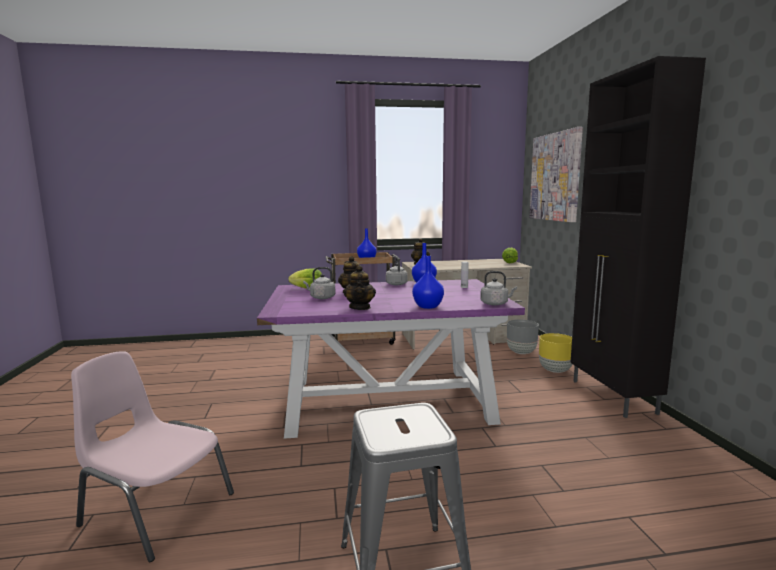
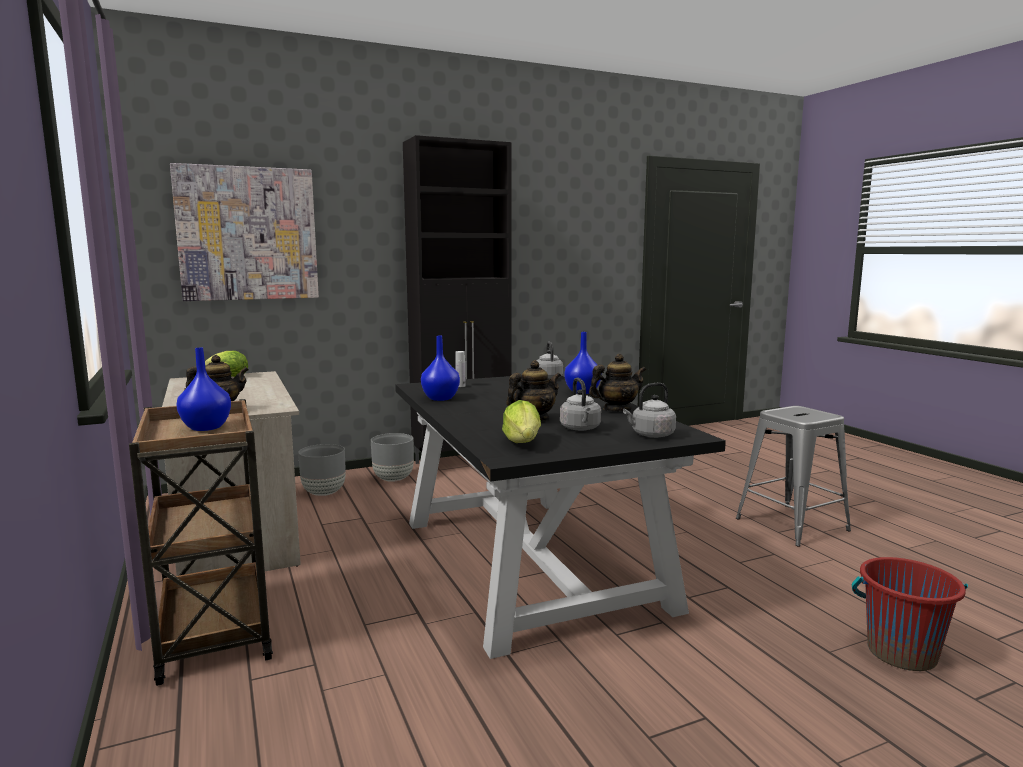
camera: 105 degrees left, 0 degrees up
pink chair [71,351,234,563] -> red bucket [852,557,968,671]
purple dining table [257,279,525,439] -> black dining table [395,375,726,659]
grey kettle [386,257,408,285] -> grey kettle moved to [623,383,676,438]
yellow planter [539,333,572,373] -> grey planter [371,433,414,482]

